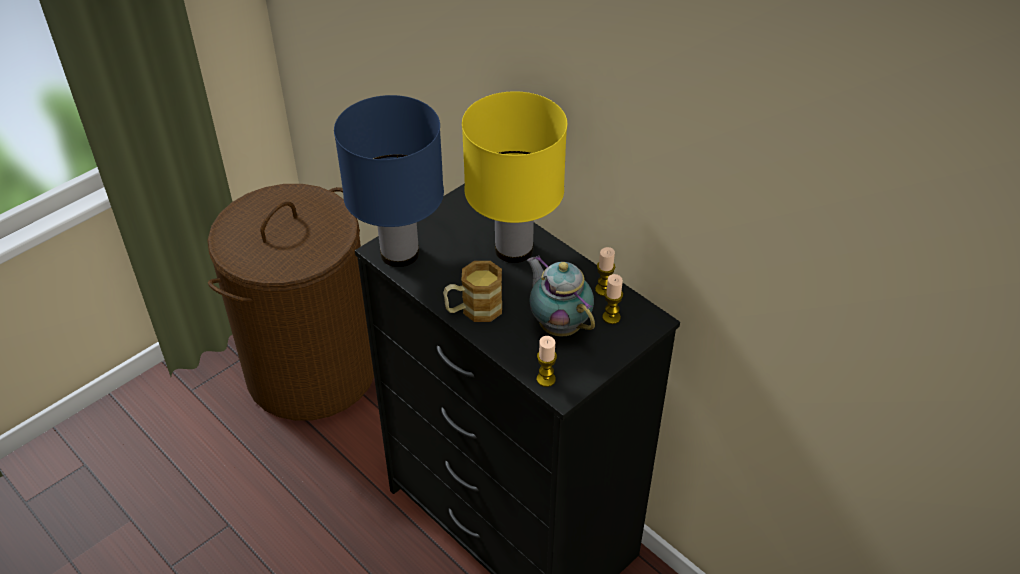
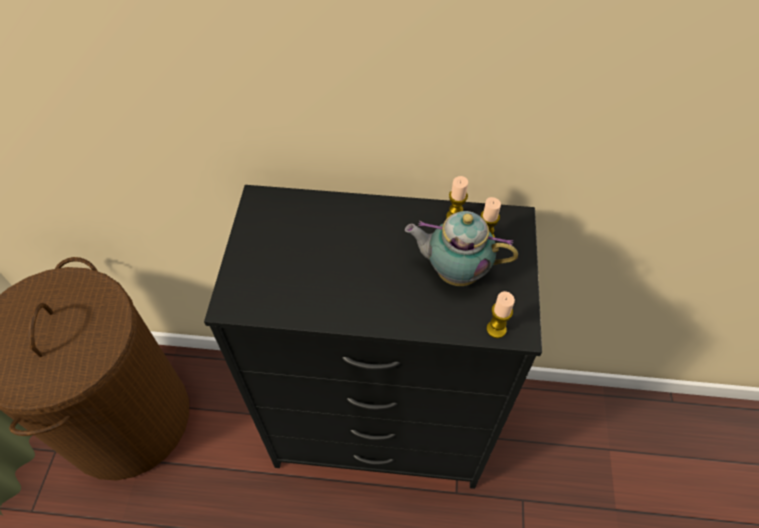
camera: 40 degrees left, 10 degrees up
blue table lamp [334,95,444,267] -> none
mug [443,261,502,322] -> none
yellow table lamp [462,91,567,263] -> none

